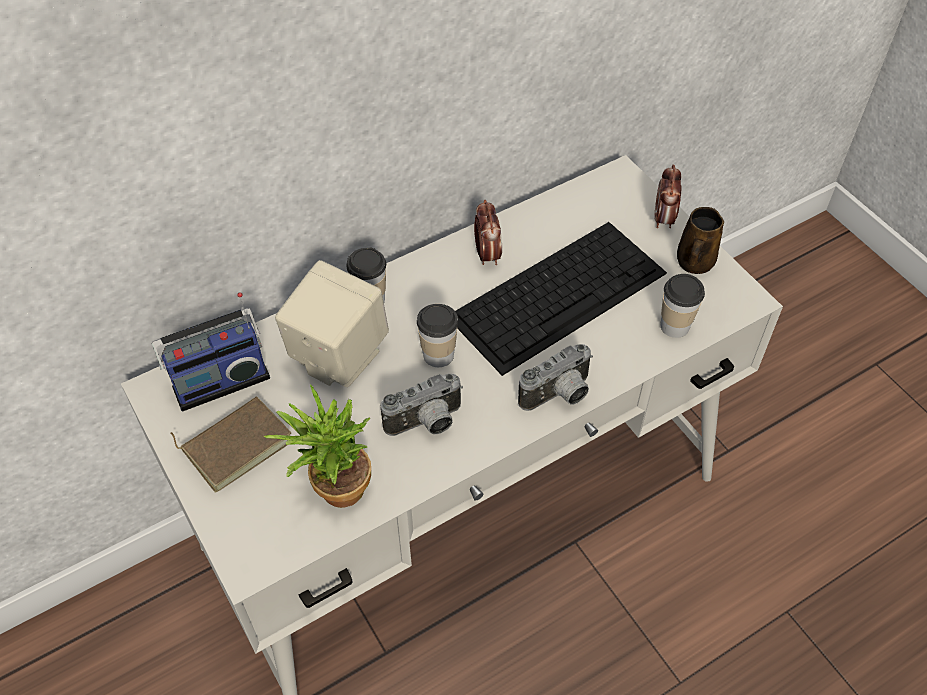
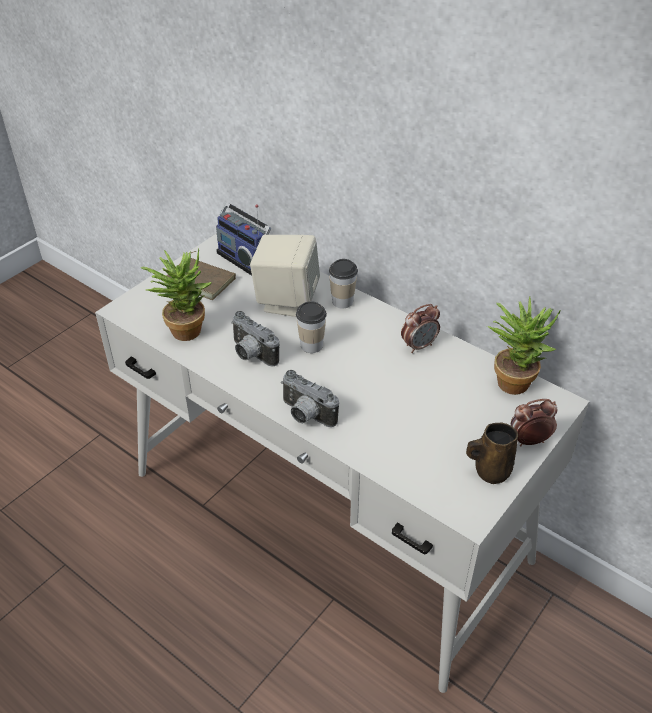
camera: 70 degrees right, 10 degrees down
keyboard [455,222,667,376] -> none
cup [660,274,705,338] -> none
none -> potted plant [487,297,561,395]

